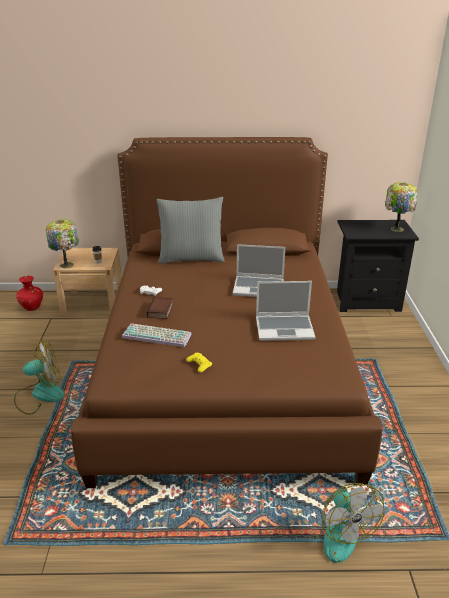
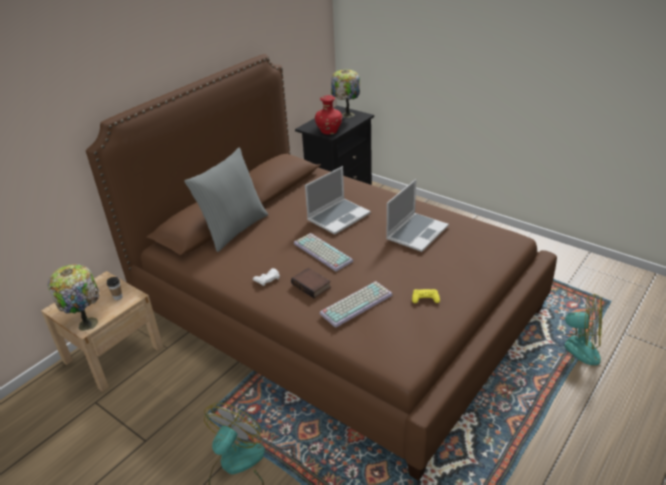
camera: 50 degrees left, 5 degrees up
red vase [16,276,43,311] -> red vase moved to [315,95,342,135]
none -> keyboard [294,233,353,272]

